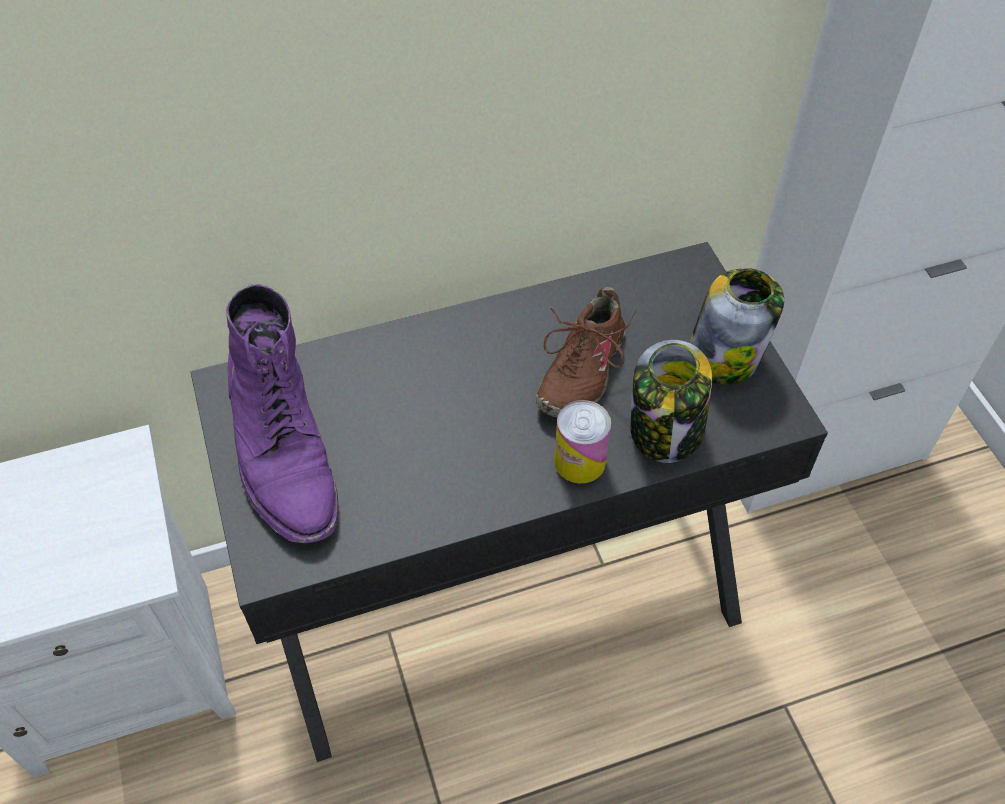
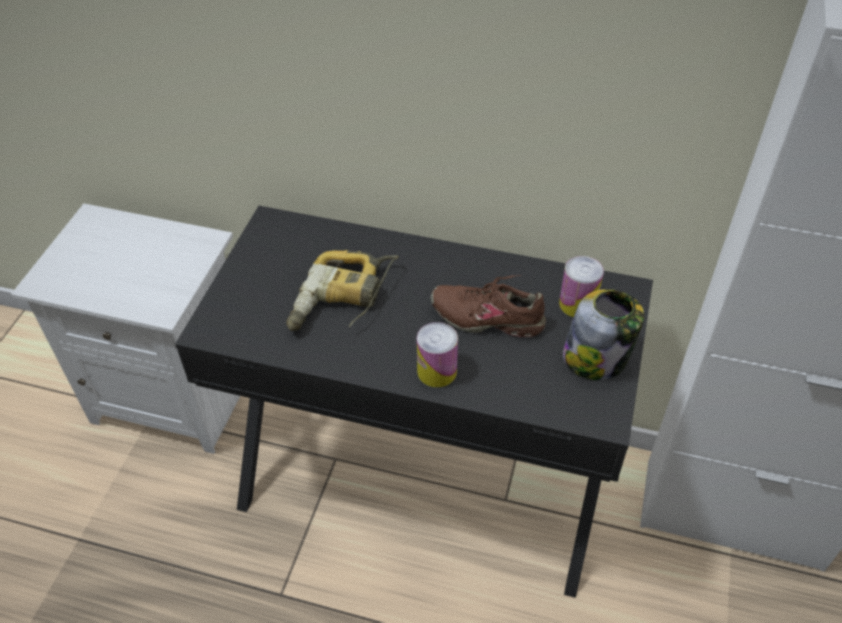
camera: 35 degrees right, 5 degrees down
purple boot [226,284,339,543] -> none
brown shoe [536,287,636,417] -> brown shoe turned 45 degrees clockwise [430,275,546,337]
jar [630,340,712,463] -> none
none -> power drill [286,250,399,331]
none -> can [559,256,604,317]

